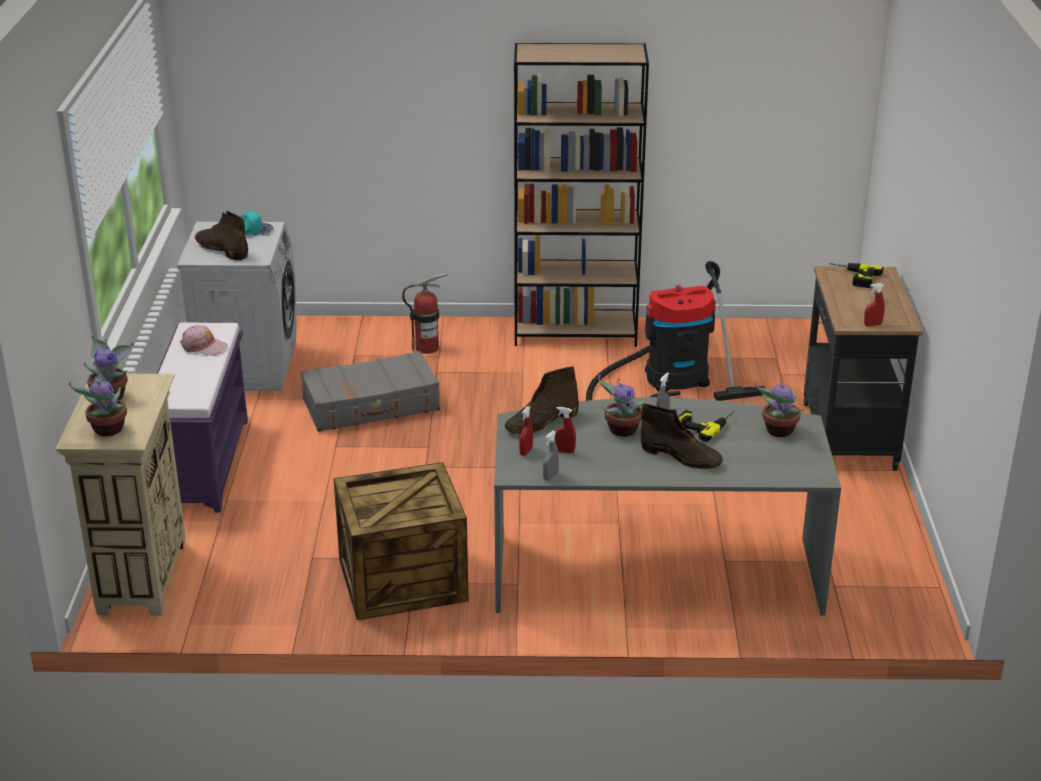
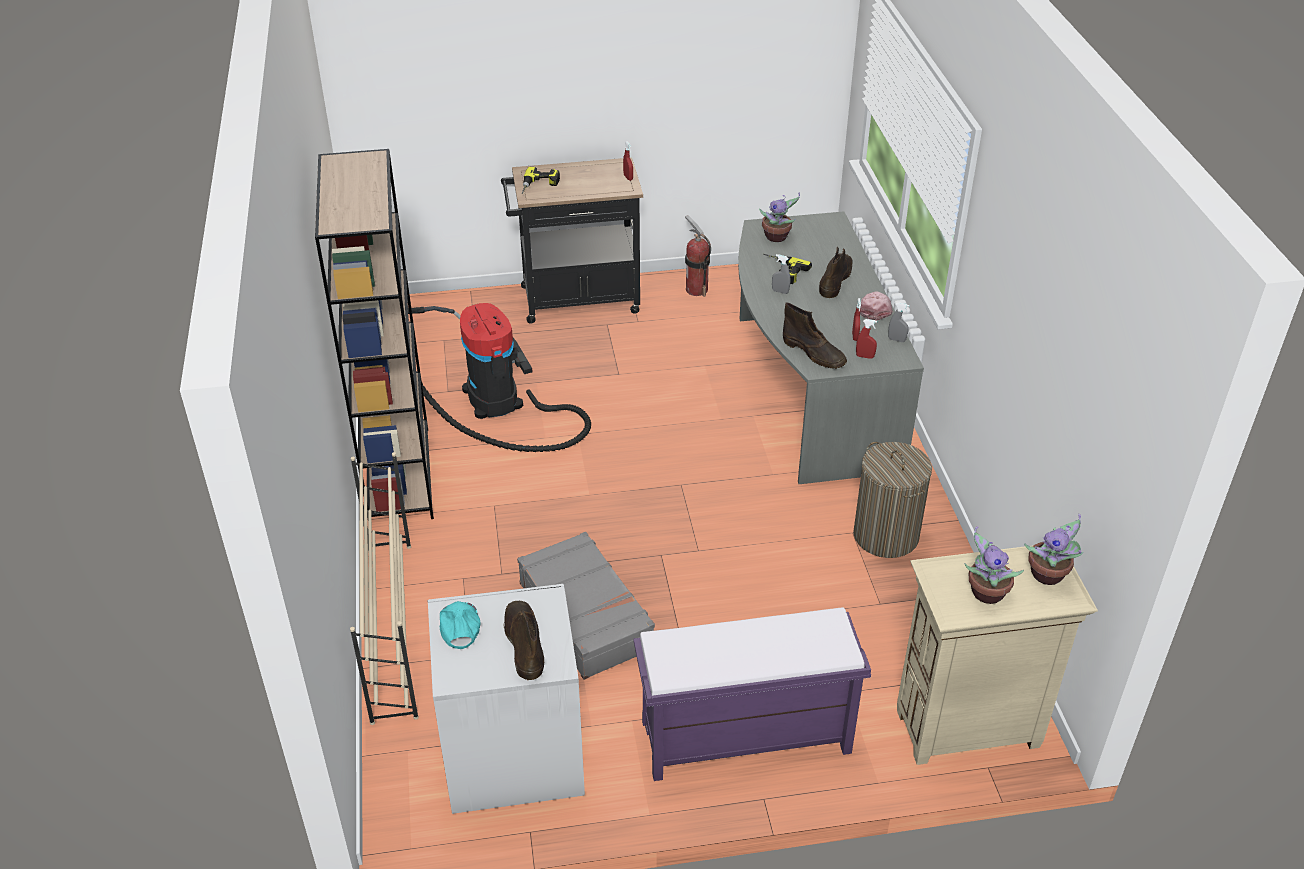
camera: 100 degrees left, 10 degrees up
pink cap [180,325,228,356] -> pink cap moved to [860,291,893,321]
brown boot [195,211,248,260] -> brown boot turned 135 degrees clockwise [503,601,544,681]
crate [334,462,469,620] -> laundry basket [853,442,932,558]
fire extinguisher [402,272,447,354] -> fire extinguisher moved to [685,215,711,297]
potted plant [598,374,647,437] -> none
none -> beige shoe rack [350,452,419,725]

